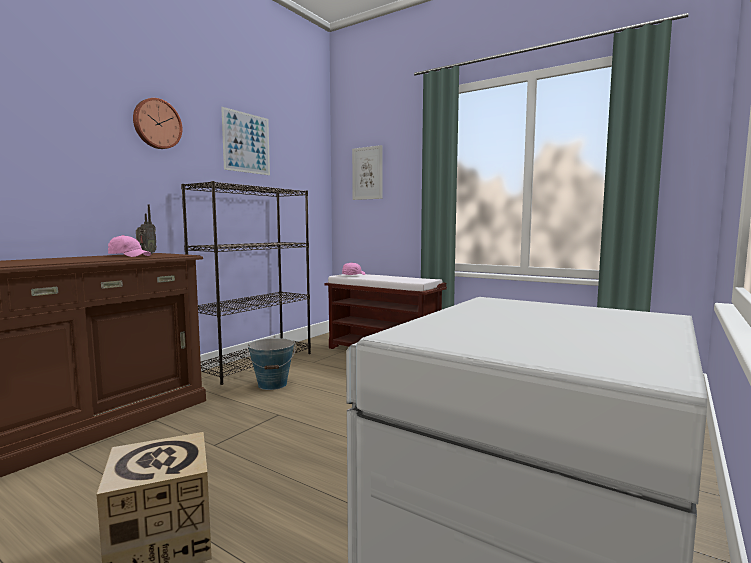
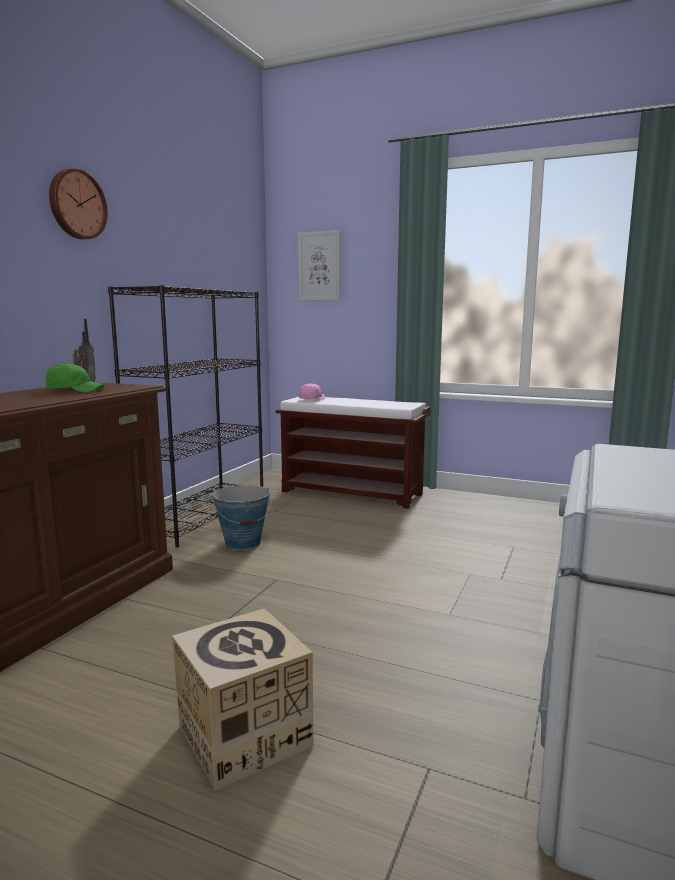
camera: 10 degrees left, 5 degrees up
pink cap [108,235,151,257] -> green cap [46,363,104,392]
picture [221,107,270,175] -> none

